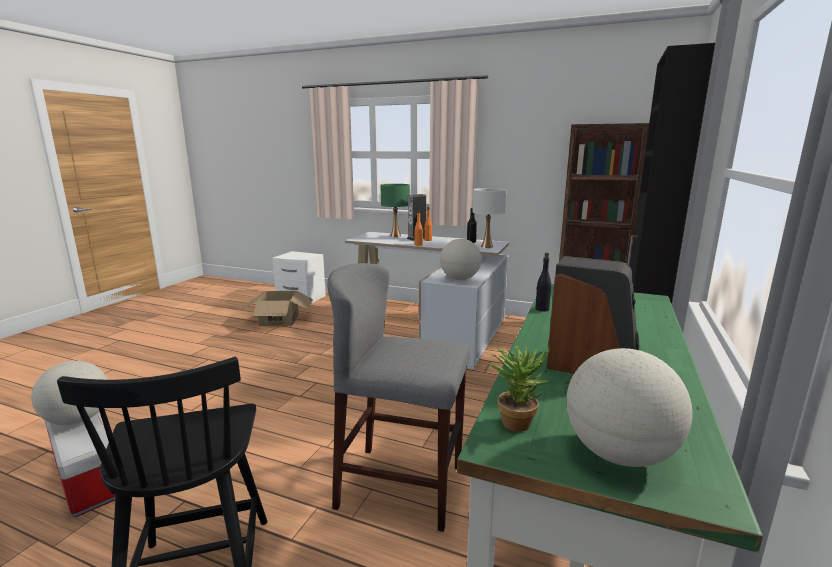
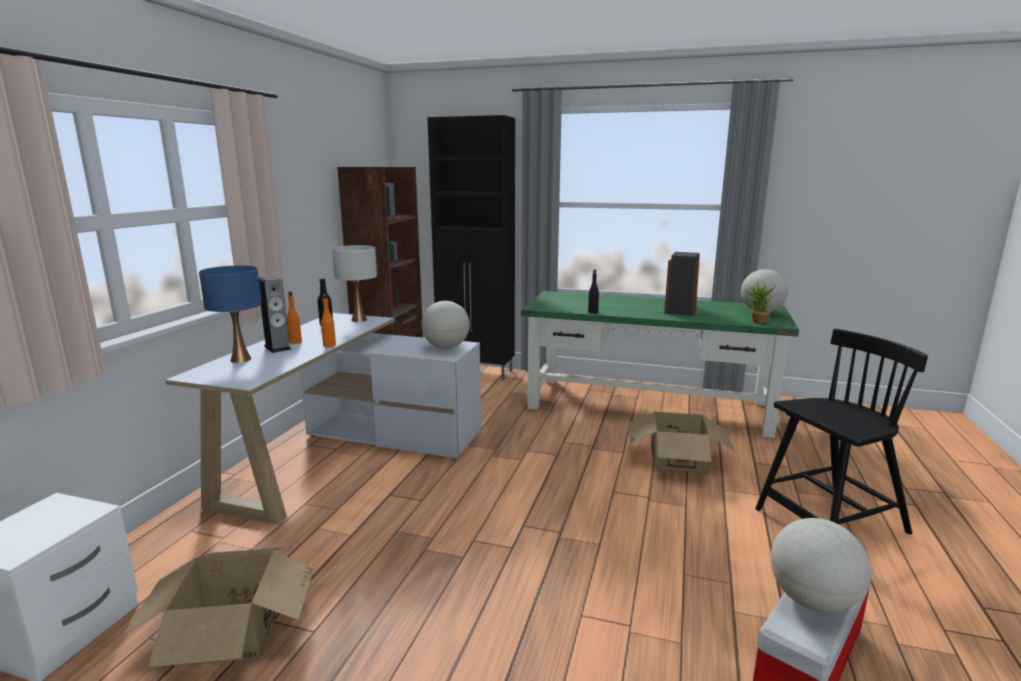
camera: 95 degrees left, 0 degrees up
grey stool [327,263,470,532] -> cardboard box [629,412,735,473]
green table lamp [381,184,410,237] -> blue table lamp [199,265,262,363]

